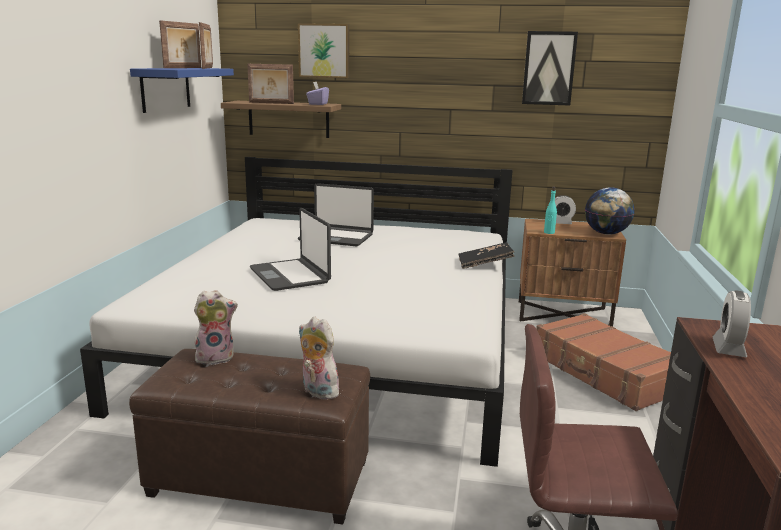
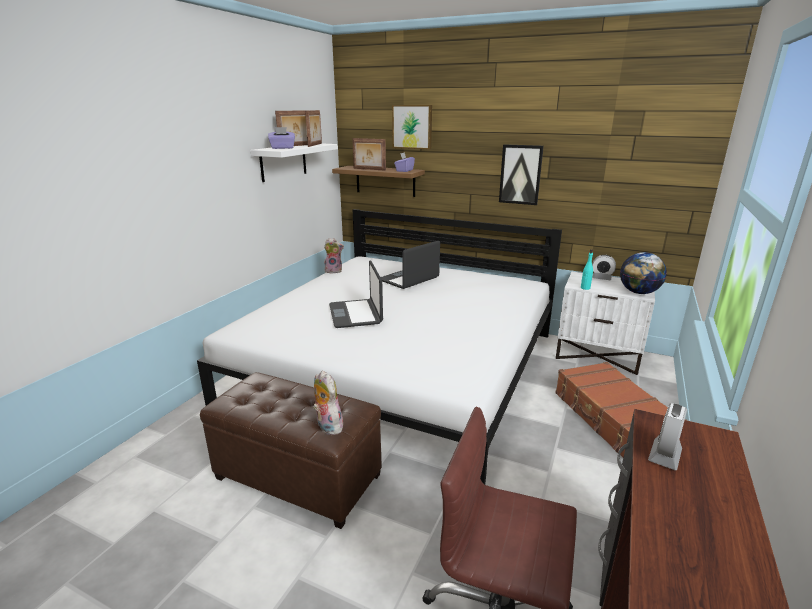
camera: 15 degrees right, 5 degrees up
blue shelf [130,68,234,113] -> white shelf [250,144,338,182]
plush toy [194,290,238,365] -> plush toy moved to [324,238,344,274]
laptop [298,183,374,247] -> laptop turned 105 degrees clockwise [381,241,440,289]
black book [458,242,515,269] -> none
brown nightstand [519,219,626,326] -> white nightstand [556,272,655,375]
picture [522,31,578,106] -> picture moved to [499,144,544,205]
none -> purple tissue box [268,127,295,149]

